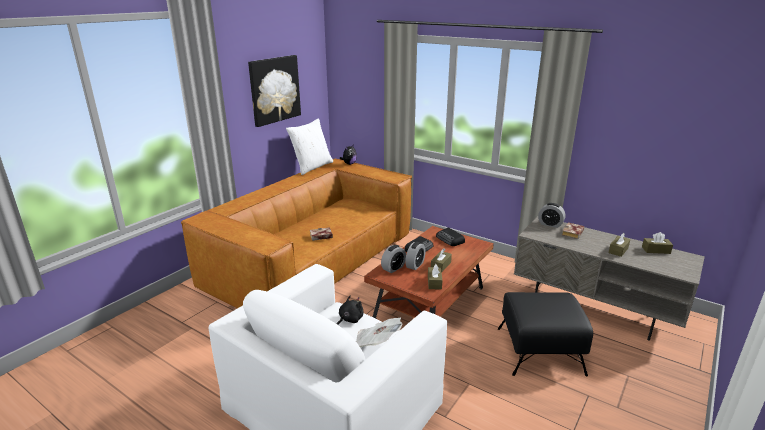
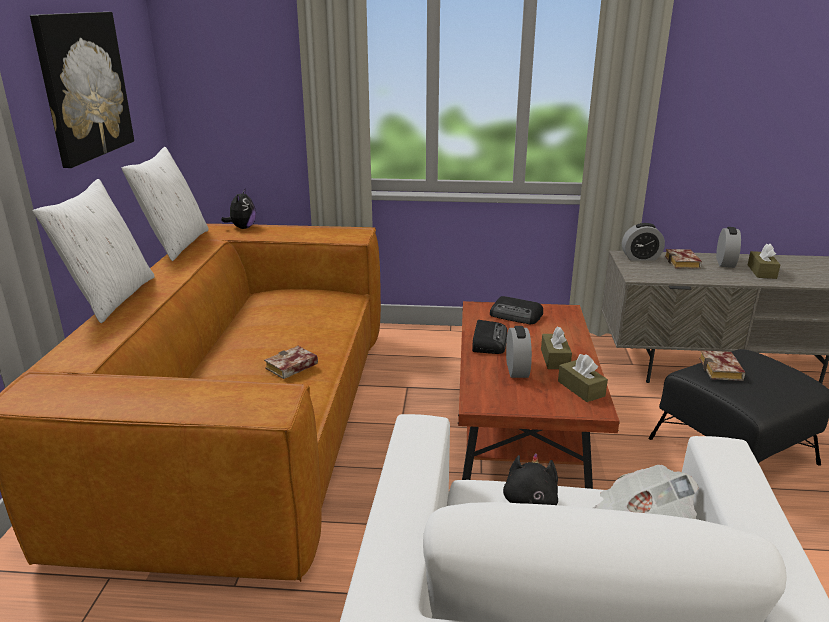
camera: 30 degrees left, 0 degrees up
alarm clock [381,245,406,273] -> alarm clock moved to [716,227,741,268]
brown tissue box [642,232,673,254] -> none
none -> white pillow [33,179,155,323]
none -> book [699,350,745,381]

